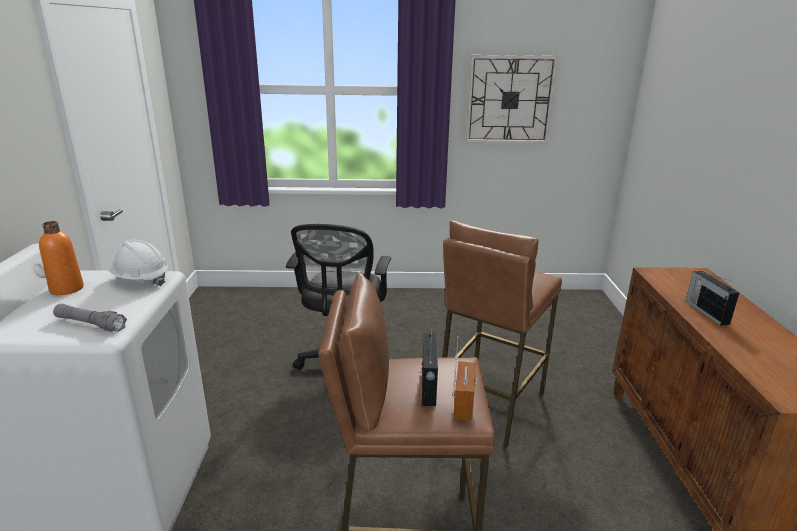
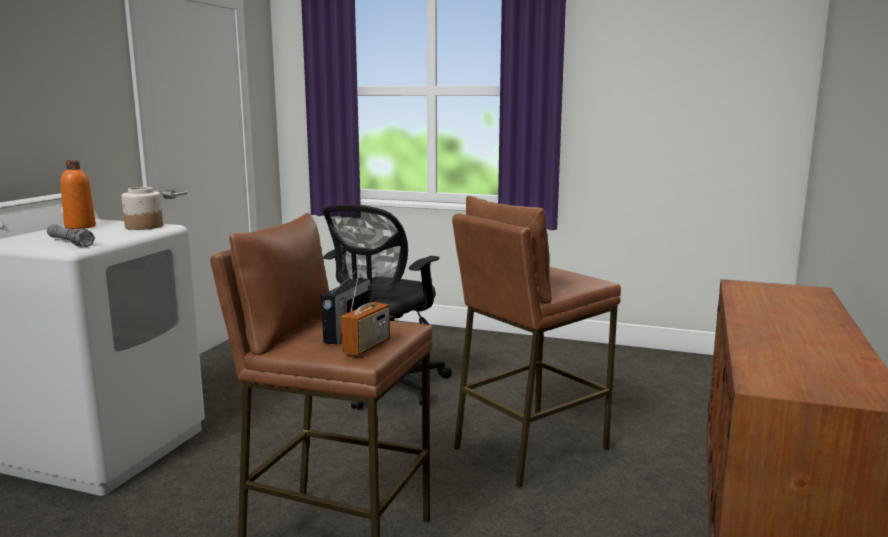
camera: 20 degrees right, 10 degrees down
white hard hat [108,240,168,286] -> jar [122,187,163,230]
wall clock [466,55,558,143] -> none
radio [685,271,739,326] -> none

